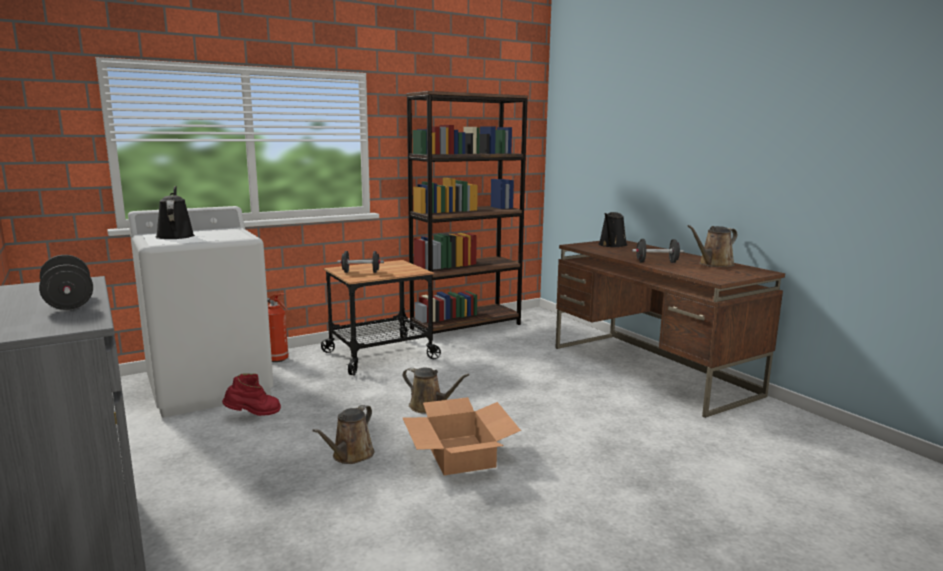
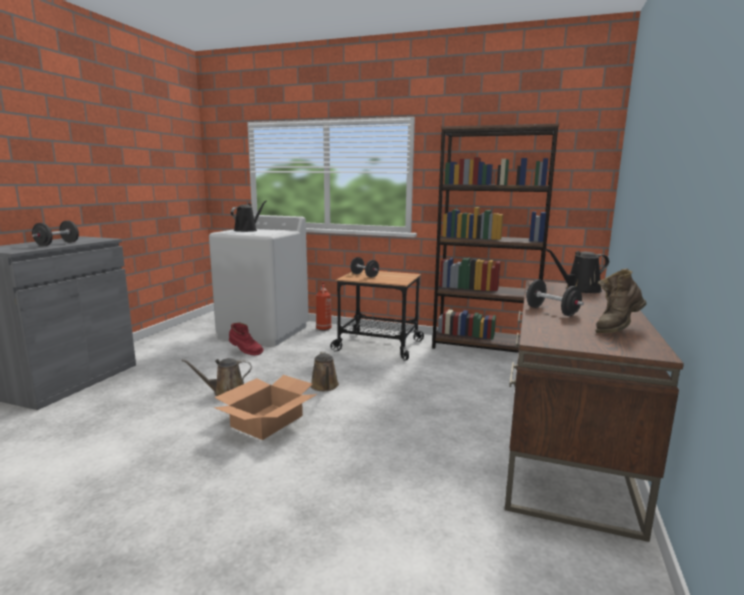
camera: 50 degrees right, 0 degrees up
brown watering can [688,225,737,267] -> brown boot [595,268,647,333]

